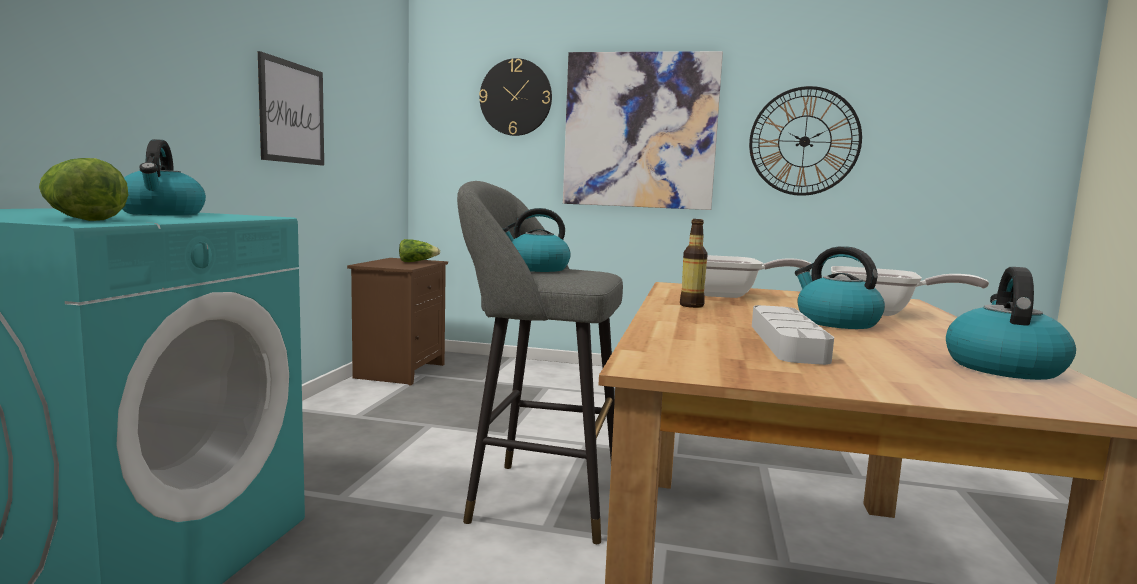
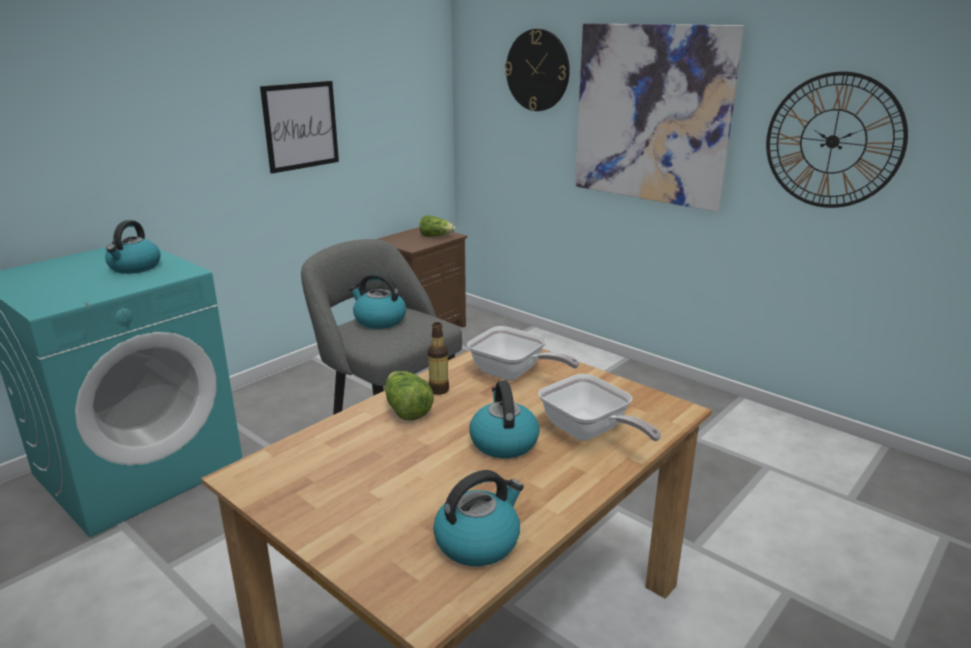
camera: 30 degrees right, 15 degrees up
lettuce [39,158,128,221] -> lettuce moved to [385,371,434,421]
grey tray [752,305,834,365] -> none

